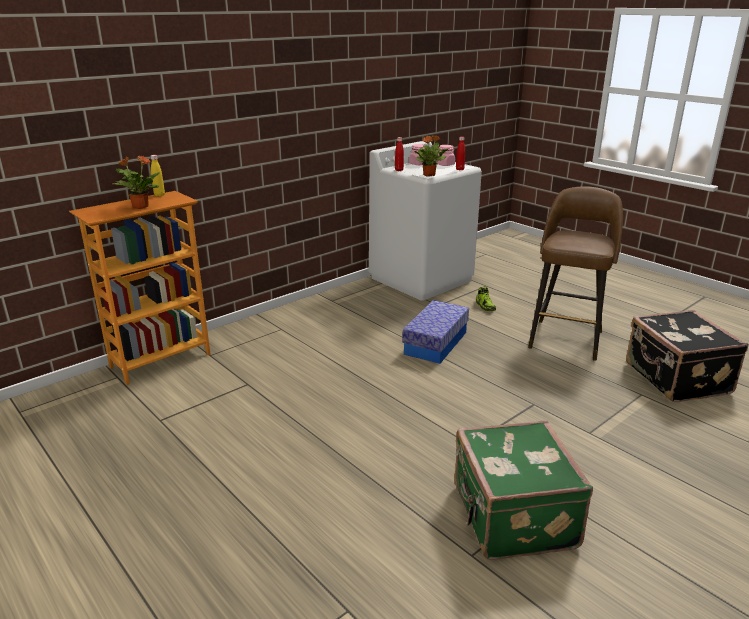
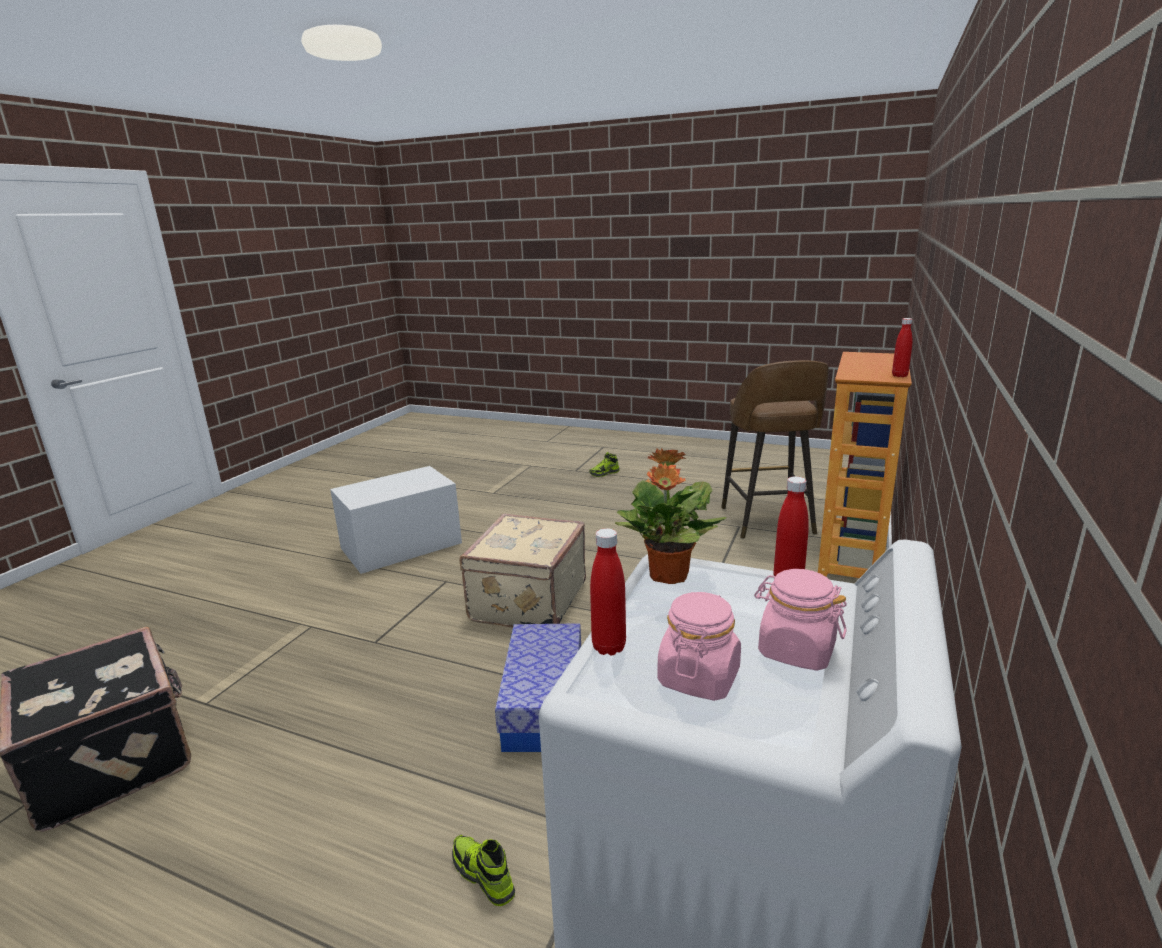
camera: 155 degrees right, 5 degrees down
potted plant [112,155,160,209] -> none
yellow bottle [151,155,165,197] -> red bottle [892,318,912,377]
green suitcase [454,420,593,560] -> white storage box [330,466,462,574]
brown stool [528,186,623,361] -> brown stool moved to [721,360,829,539]
none -> beige suitcase [459,514,586,628]
none -> shoe [589,452,620,477]

